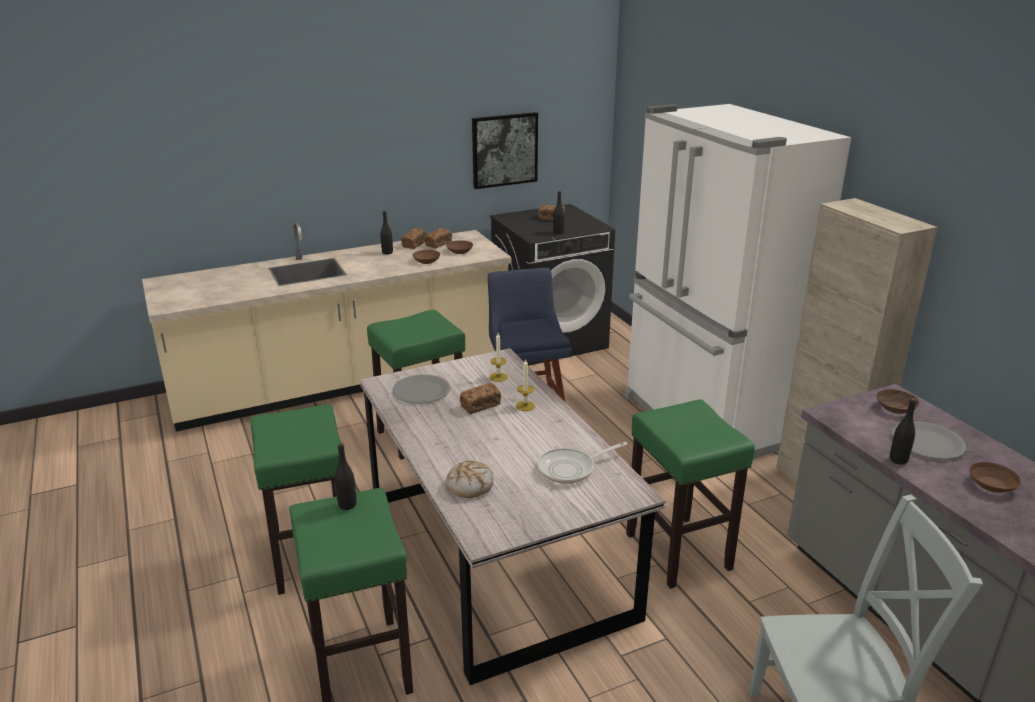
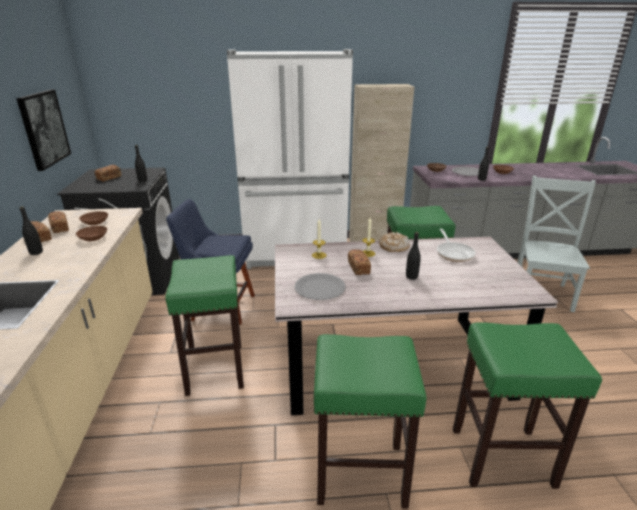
camera: 70 degrees left, 0 degrees up
black bottle [335,443,356,510] -> black bottle moved to [406,232,421,280]
bread [446,461,493,498] -> bread moved to [379,232,410,252]

